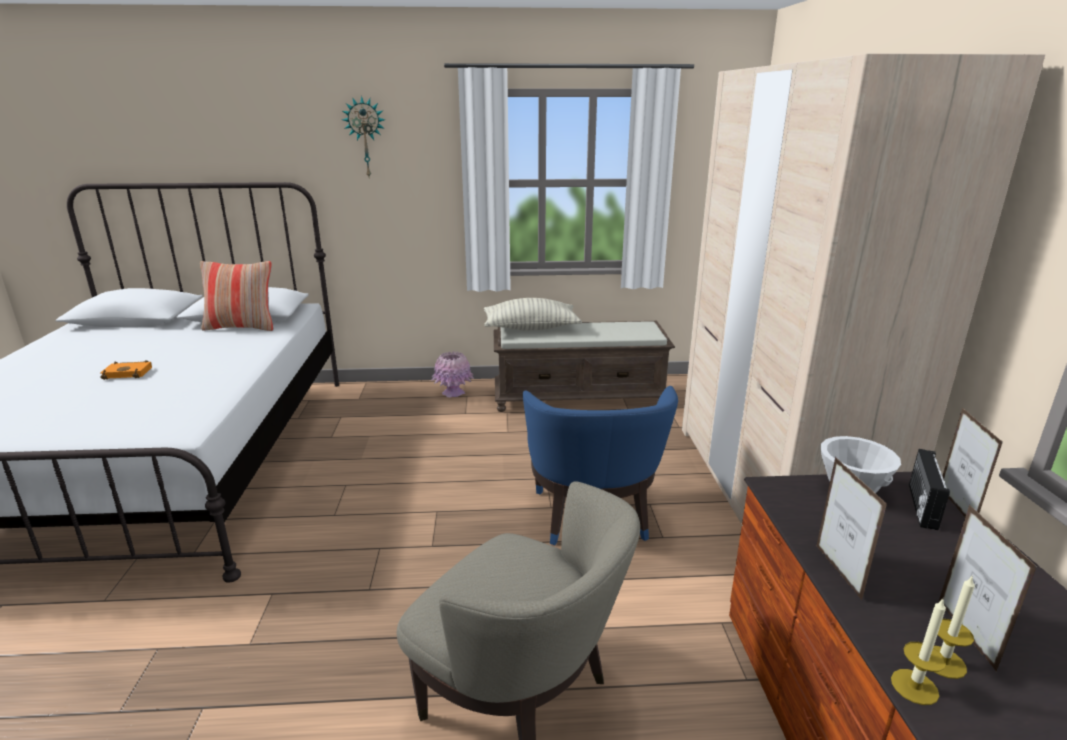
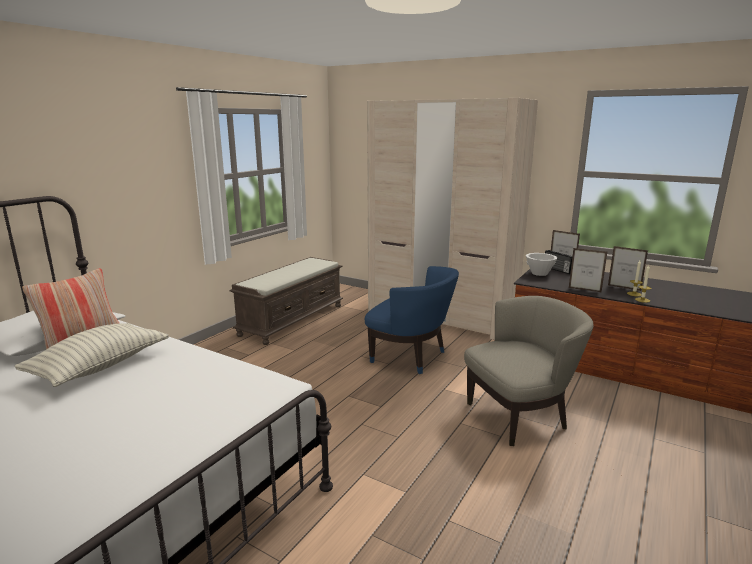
camera: 55 degrees left, 5 degrees down
orange book [100,360,152,380] -> none
wall clock [342,96,385,177] -> none
pink vase [431,351,474,397] -> none
pillow [484,298,582,330] -> pillow moved to [15,323,169,387]

